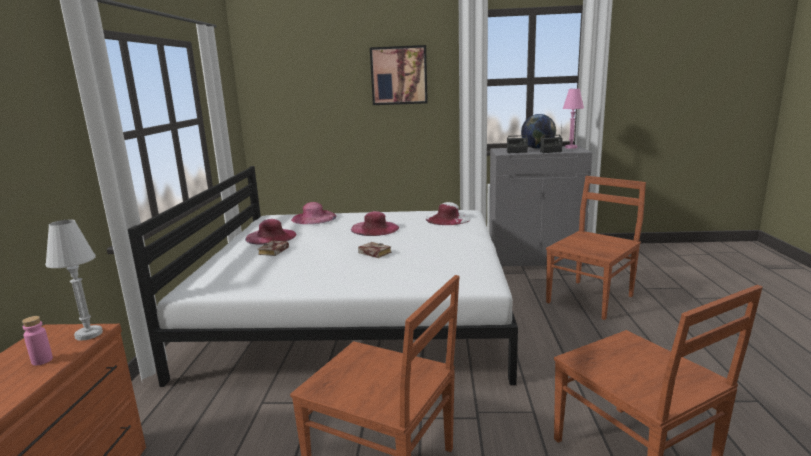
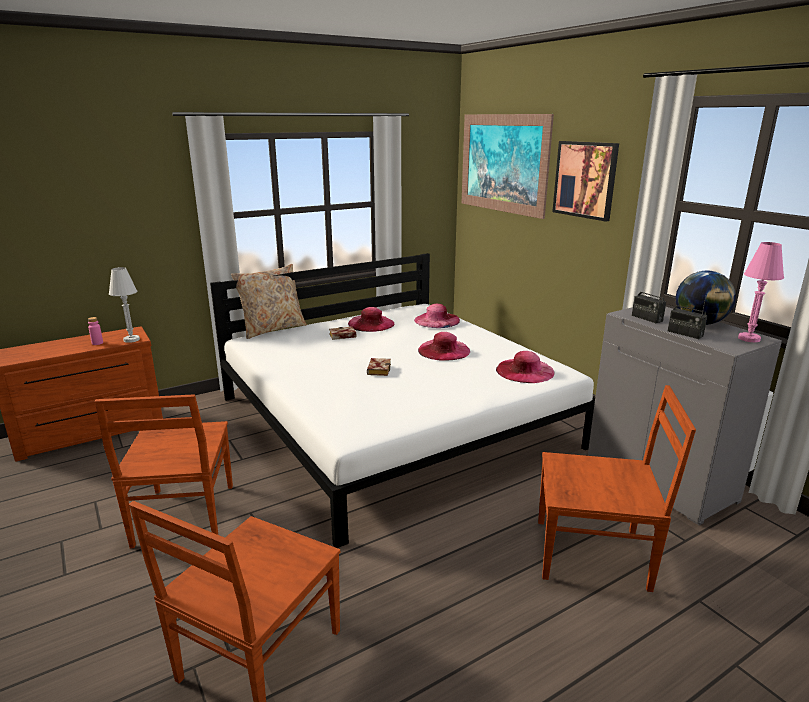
camera: 55 degrees right, 5 degrees up
white hat [426,202,471,225] -> pink hat [496,351,555,383]
none -> beige pillow [231,264,307,339]
none -> picture [462,114,554,219]

